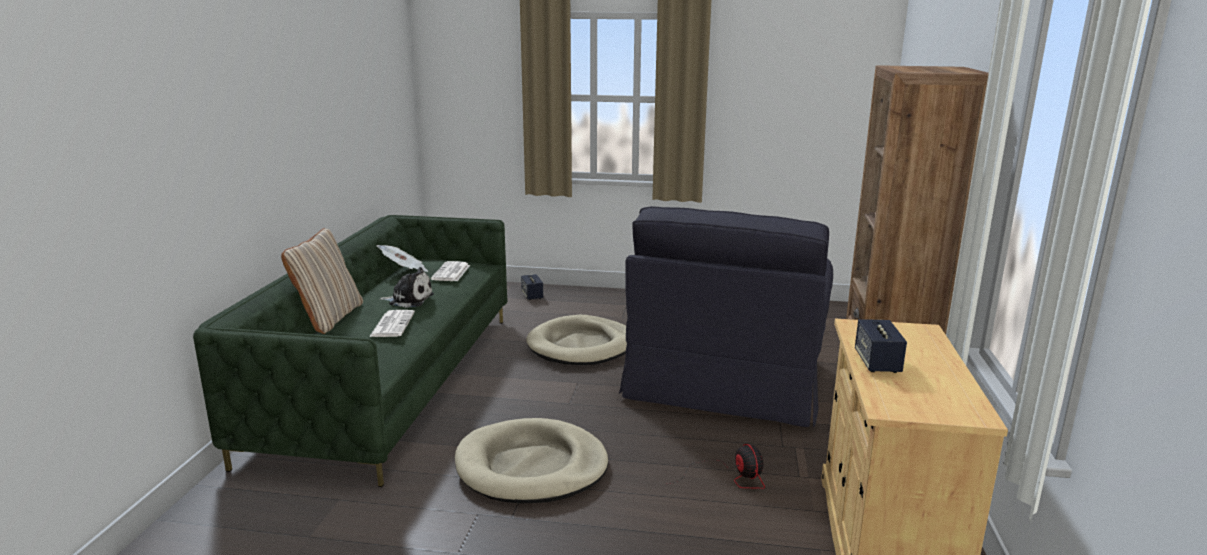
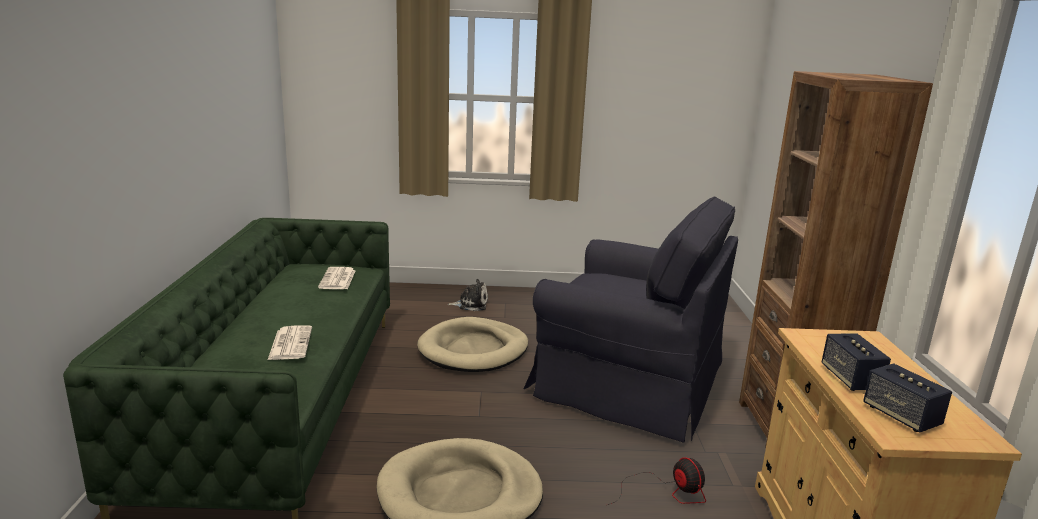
camera: 10 degrees left, 0 degrees up
beige pillow [281,228,363,334] -> none
newspaper [377,245,429,272] -> none
plush toy [380,267,434,308] -> plush toy moved to [447,279,488,311]
speaker [521,274,543,300] -> speaker moved to [863,363,952,433]
black armchair [619,206,833,427] -> black armchair turned 75 degrees counterclockwise [524,197,738,443]

